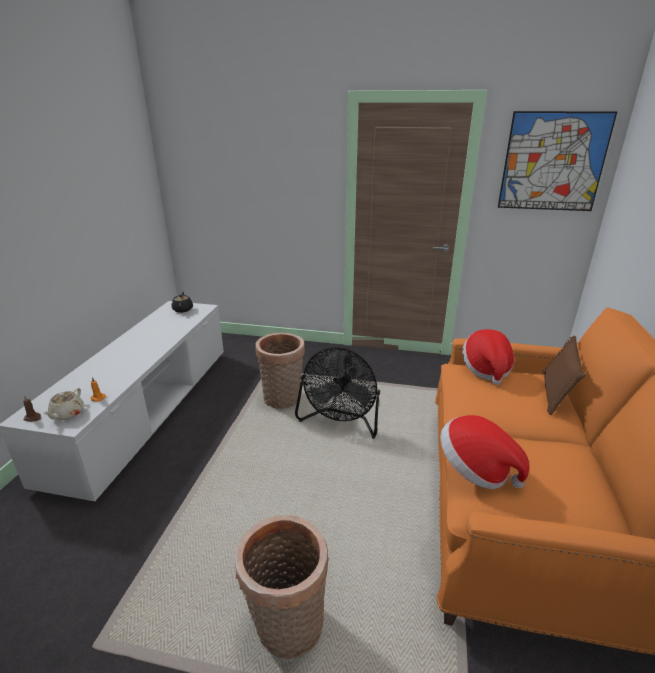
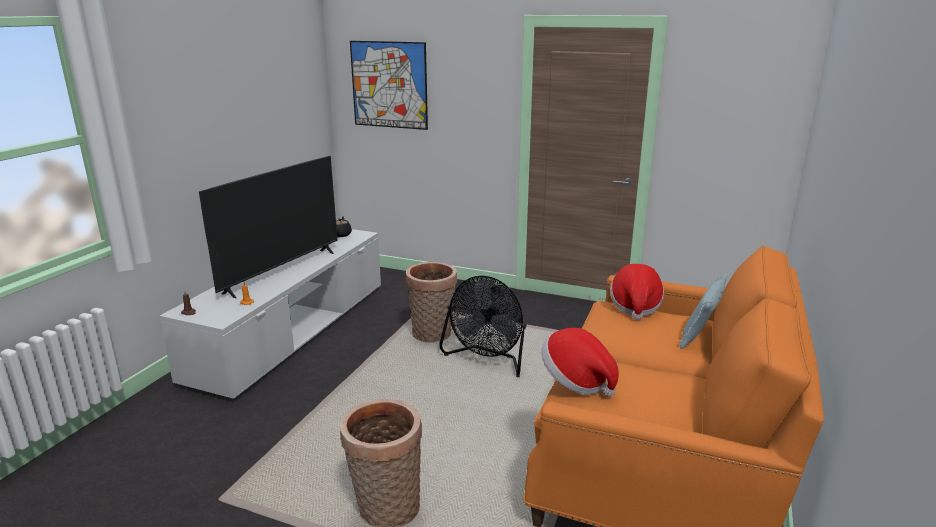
camera: 10 degrees right, 5 degrees down
beige teapot [43,388,84,420] -> none
picture [498,111,618,211] -> picture moved to [350,41,428,130]
brown pillow [542,336,586,415] -> blue pillow [679,274,727,349]
none -> television [199,156,338,298]

